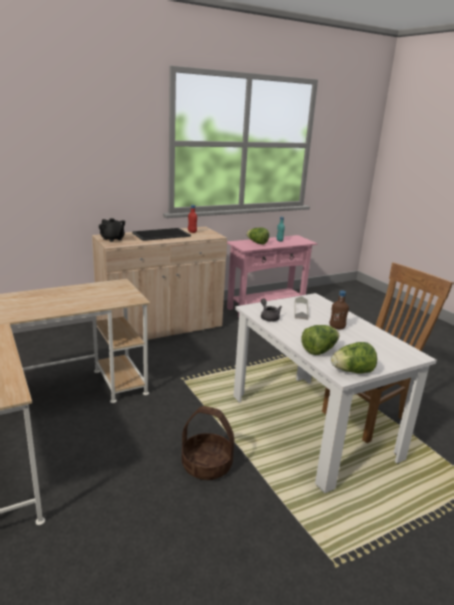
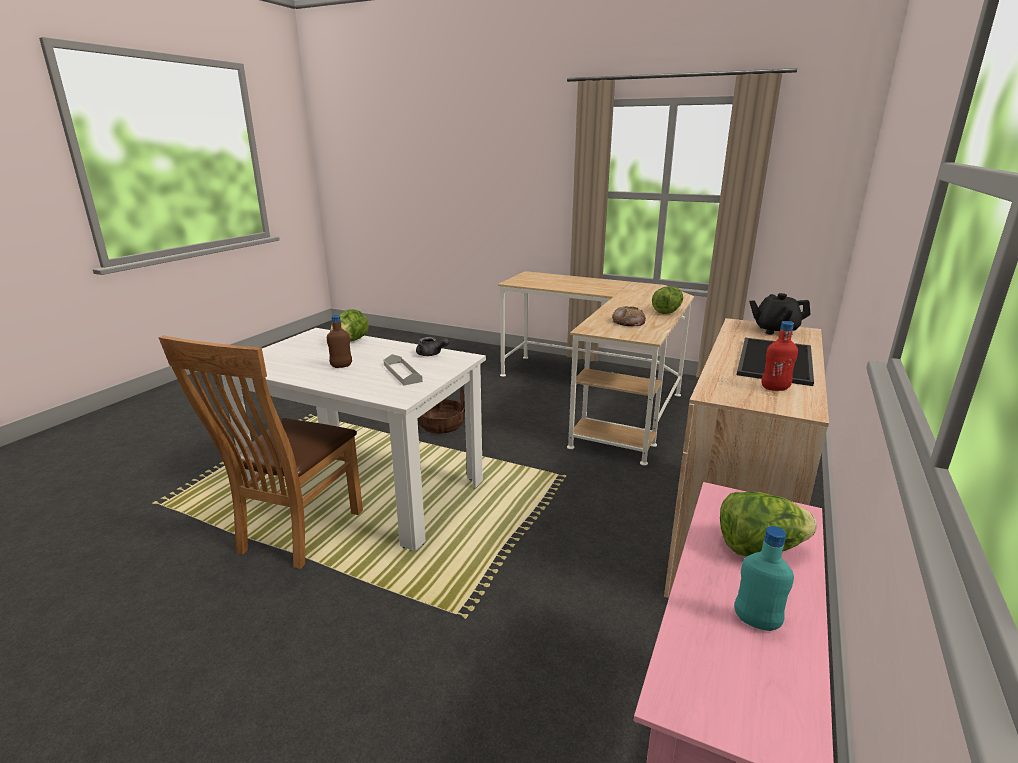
camera: 145 degrees right, 0 degrees up
lettuce [331,342,377,373] -> lettuce moved to [652,286,683,314]
none -> bread [612,306,646,326]

